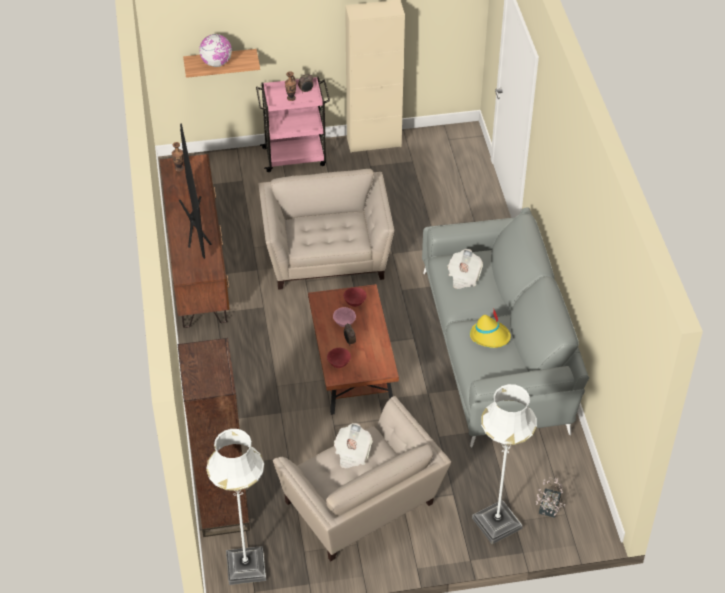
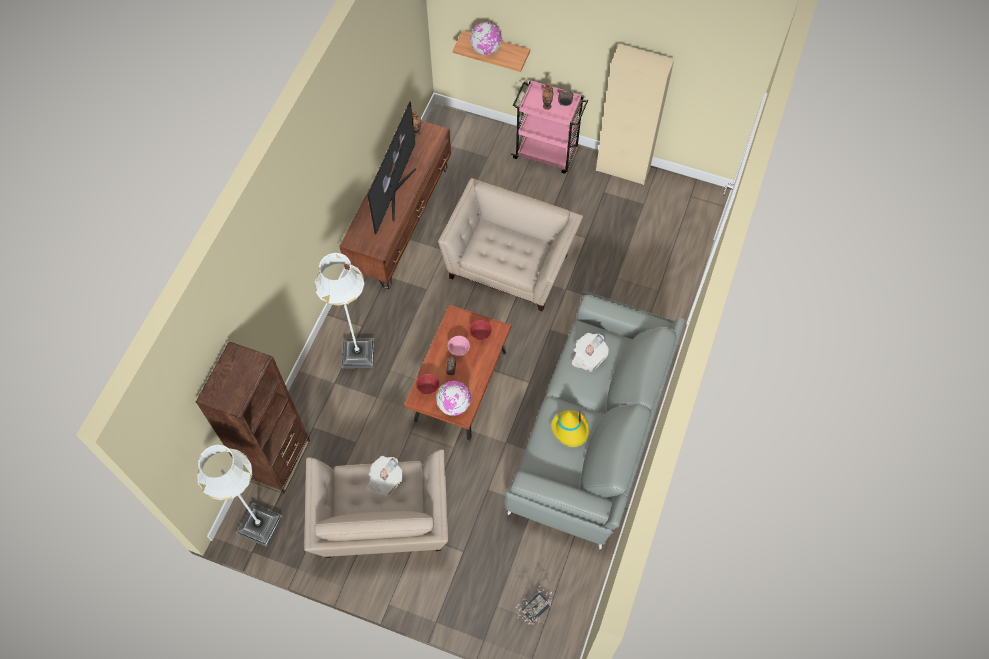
camera: 30 degrees right, 15 degrees up
white floor lamp [472,384,537,544] -> white floor lamp moved to [314,253,374,368]
none -> globe [436,381,471,416]

